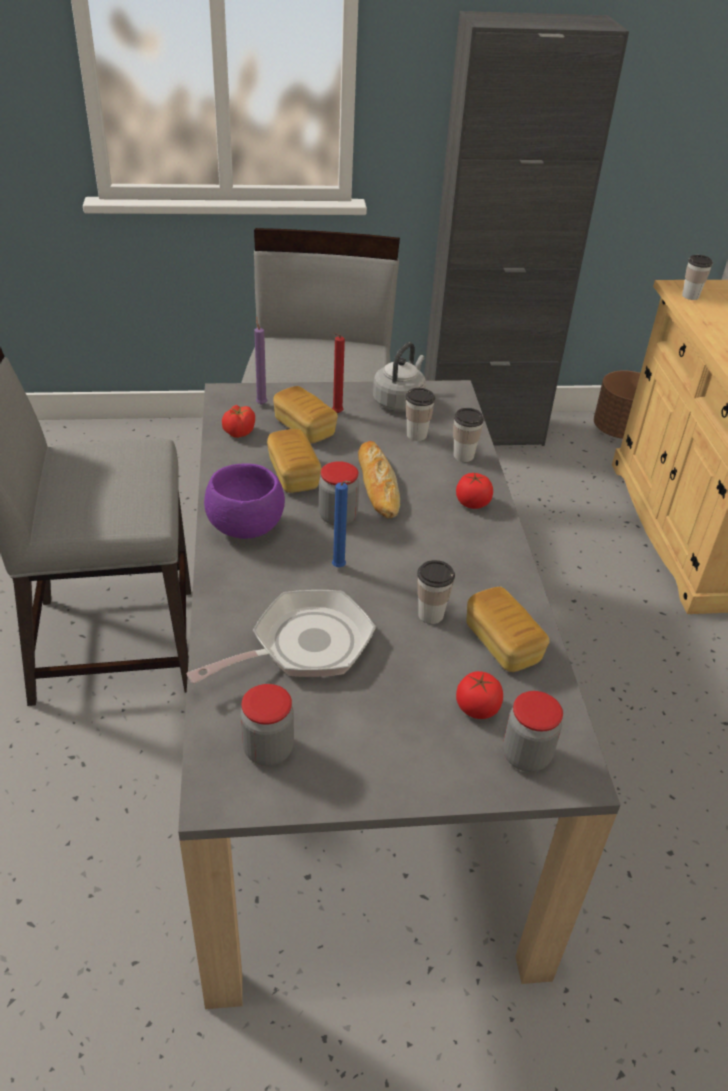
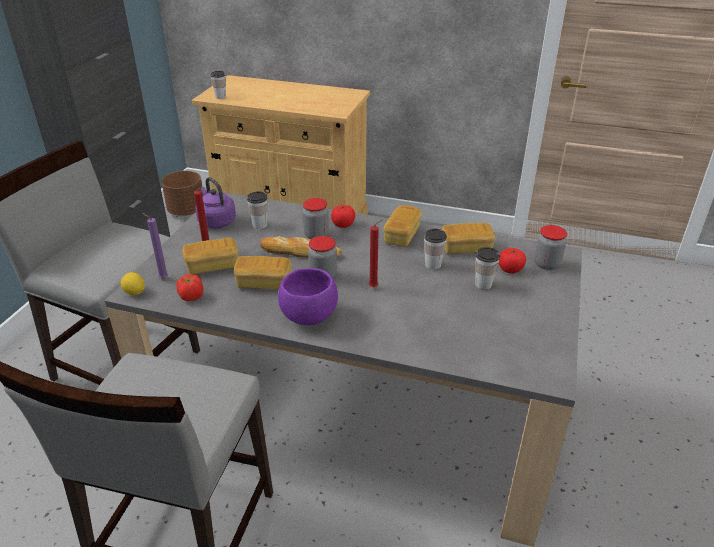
camera: 65 degrees left, 5 degrees down
frying pan [187,590,376,684] -> none
jar [240,684,294,766] -> jar moved to [302,198,329,239]
blue candle [332,481,350,567] -> red candle [369,219,383,288]
grey kettle [373,342,426,411] -> purple kettle [196,177,236,229]
cup [453,408,484,462] -> cup moved to [475,247,500,290]
none -> lemon [121,272,145,295]
none -> bread [384,205,422,247]

